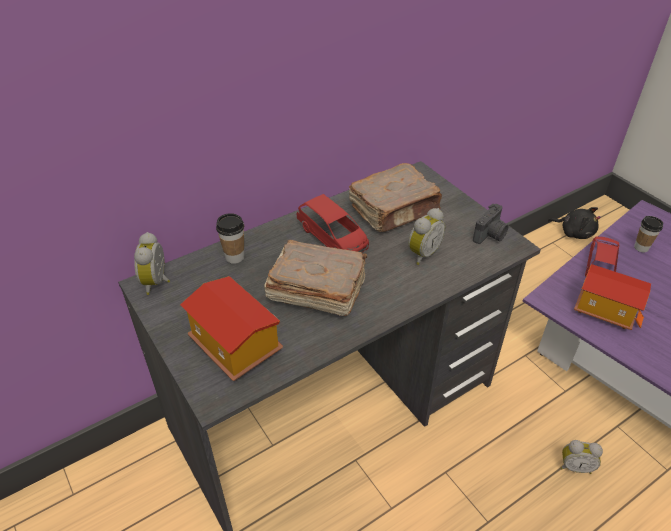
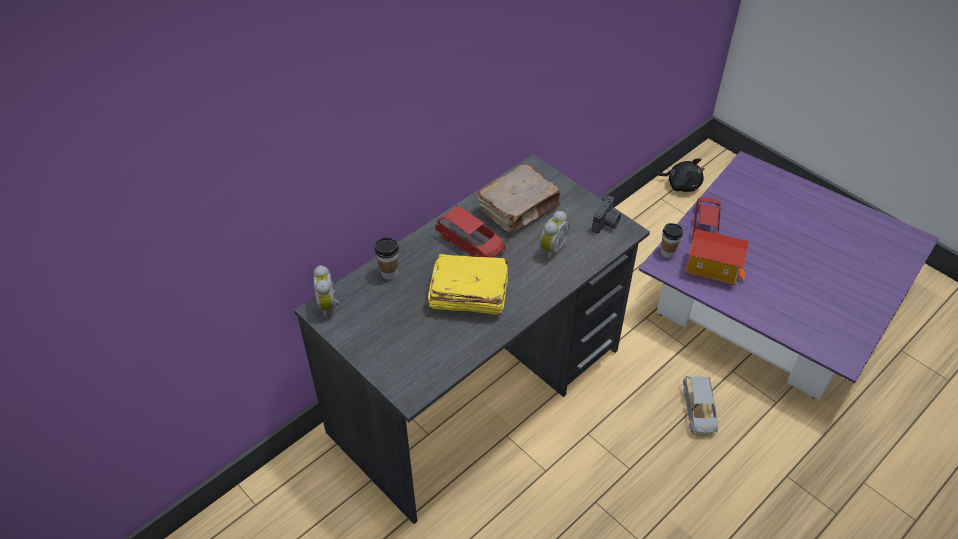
camera: 10 degrees left, 5 degrees up
toy house [180,276,283,381] -> none
brown book [264,240,367,316] -> yellow book [428,254,509,315]
alarm clock [561,440,603,474] -> grey toy car [683,376,718,435]
cup [634,216,663,252] -> cup moved to [661,223,683,258]

